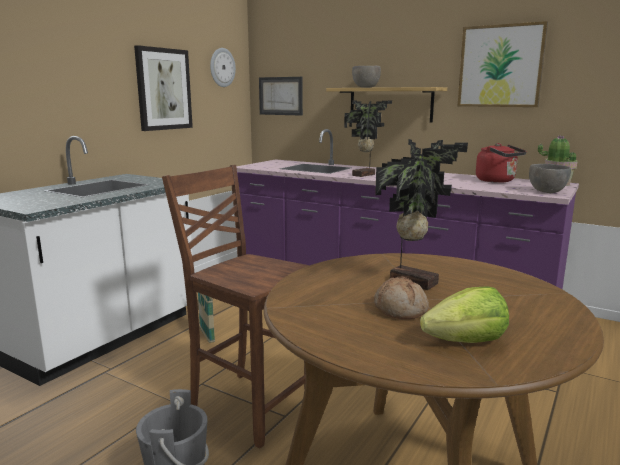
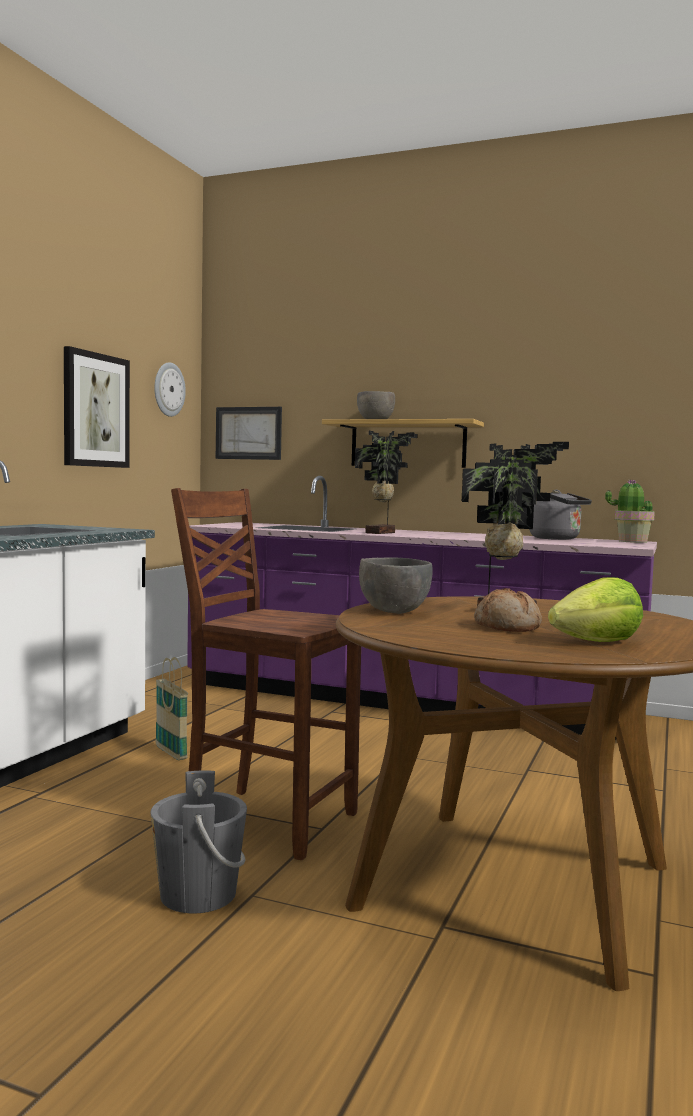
camera: 10 degrees left, 10 degrees down
picture [458,21,548,107] -> none
red kettle [476,143,527,183] -> grey kettle [529,490,592,540]
grey bowl [529,164,571,193] -> grey bowl moved to [359,557,433,614]

